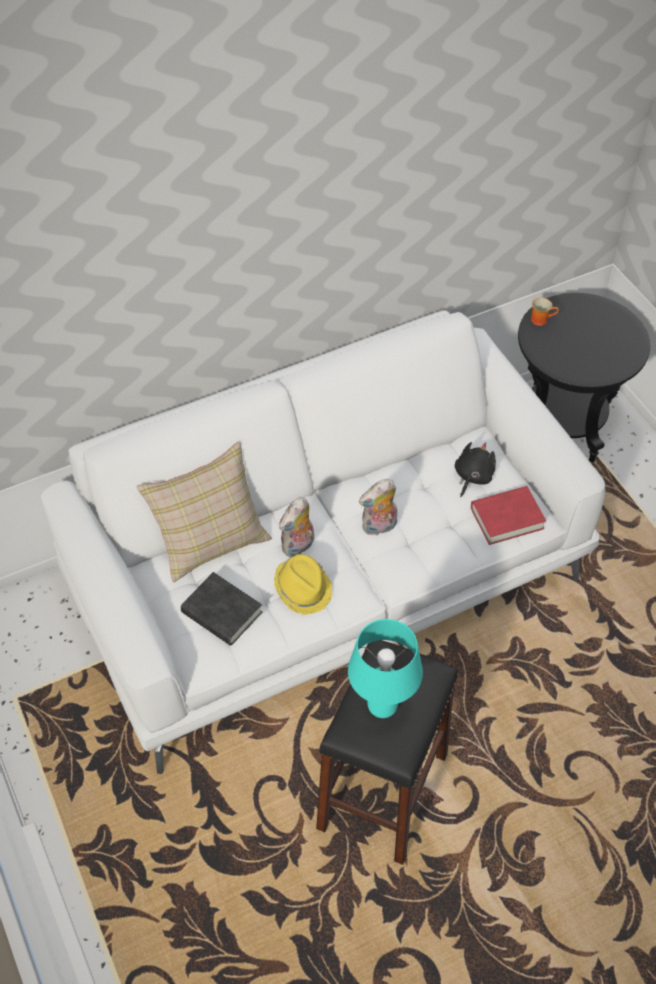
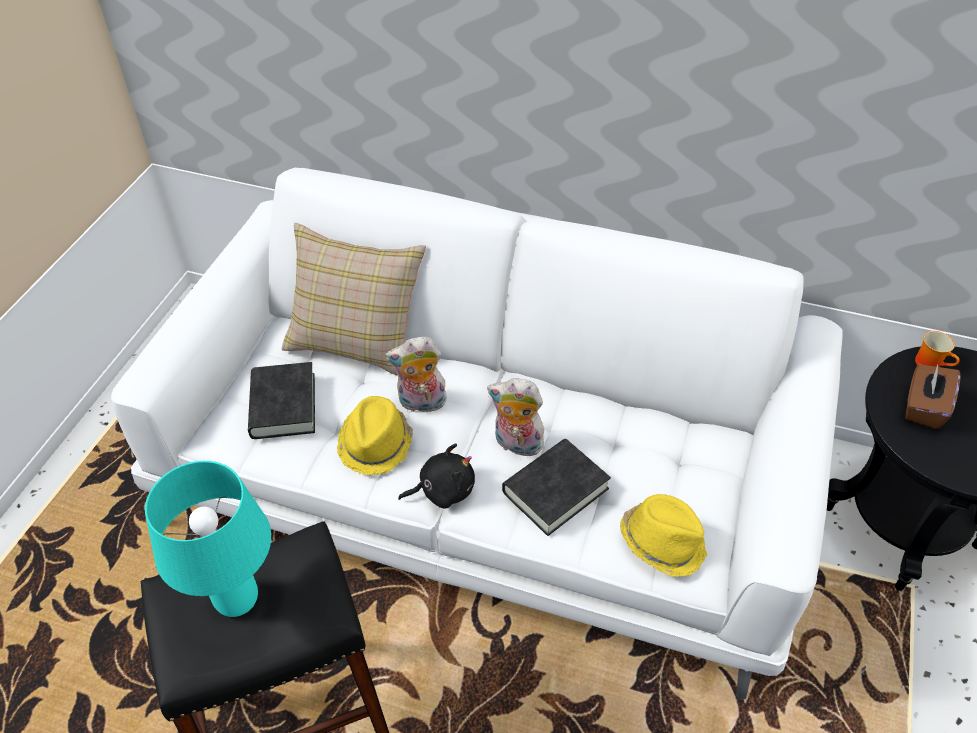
camera: 45 degrees right, 5 degrees down
black plush toy [455,442,496,497] -> black plush toy moved to [398,443,475,509]
red book [471,486,546,545] -> yellow hat [620,494,707,577]
none -> black book [502,439,611,536]
none -> brown tissue box [905,364,961,429]

